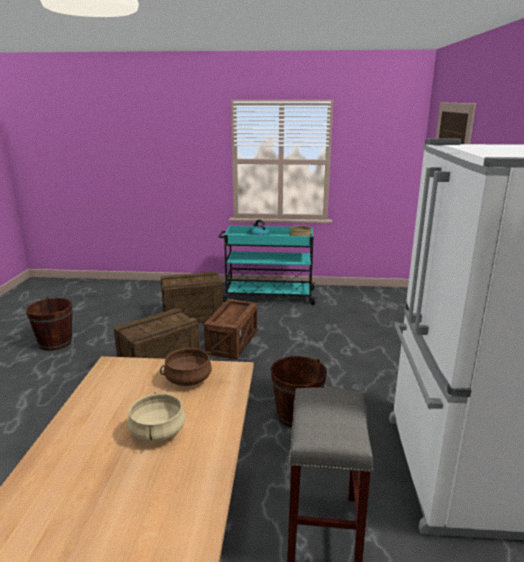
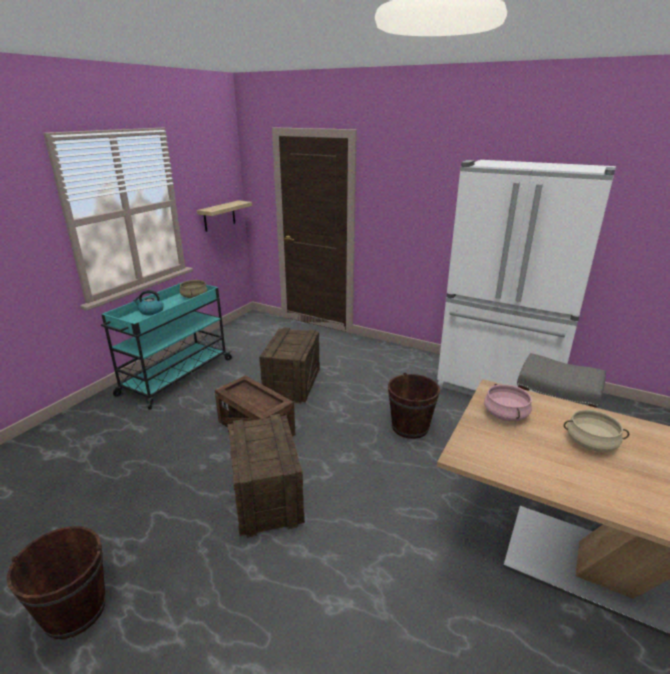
camera: 65 degrees left, 5 degrees up
crate [160,271,223,323] -> crate moved to [259,327,320,403]
brown cooking pot [160,348,212,386] -> pink cooking pot [484,384,532,421]
none -> shelf [197,200,252,232]

